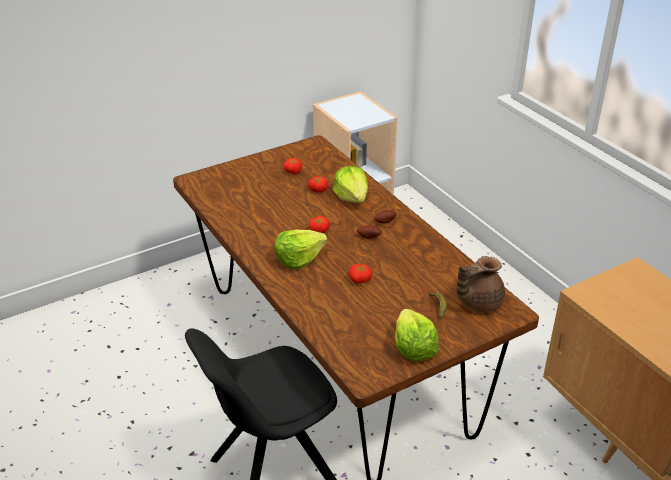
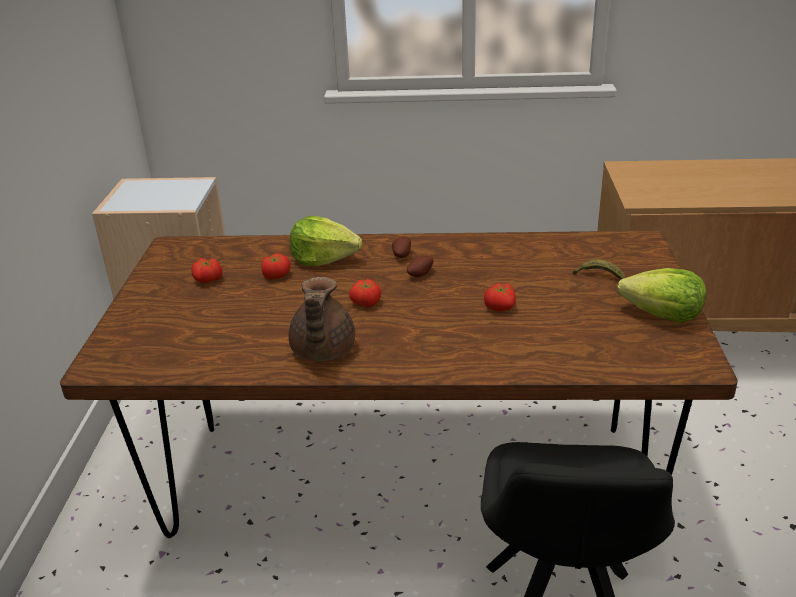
camera: 55 degrees left, 5 degrees down
lettuce [274,230,327,269] -> none
brown teapot [456,256,505,313] -> brown teapot moved to [289,277,355,361]

